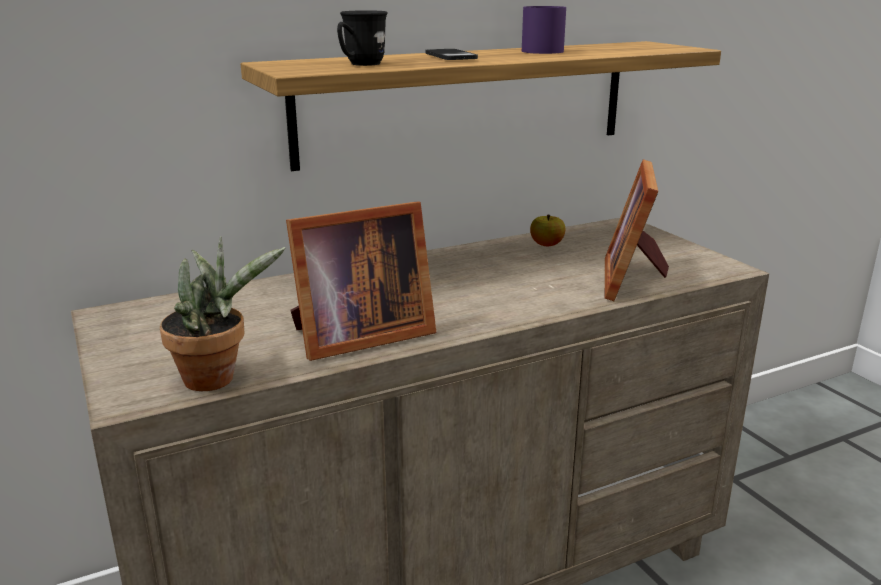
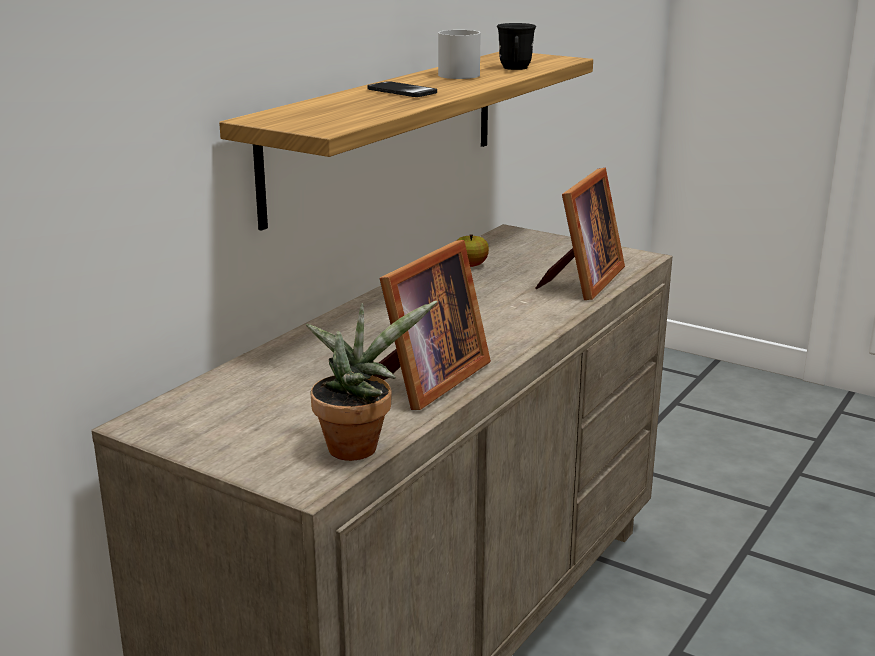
camera: 30 degrees left, 0 degrees up
black mug [337,10,388,66] -> black mug moved to [497,23,536,70]
purple mug [522,6,566,54] -> white mug [438,30,481,79]
picture frame [605,159,669,301] -> picture frame turned 135 degrees counterclockwise [535,168,625,300]

